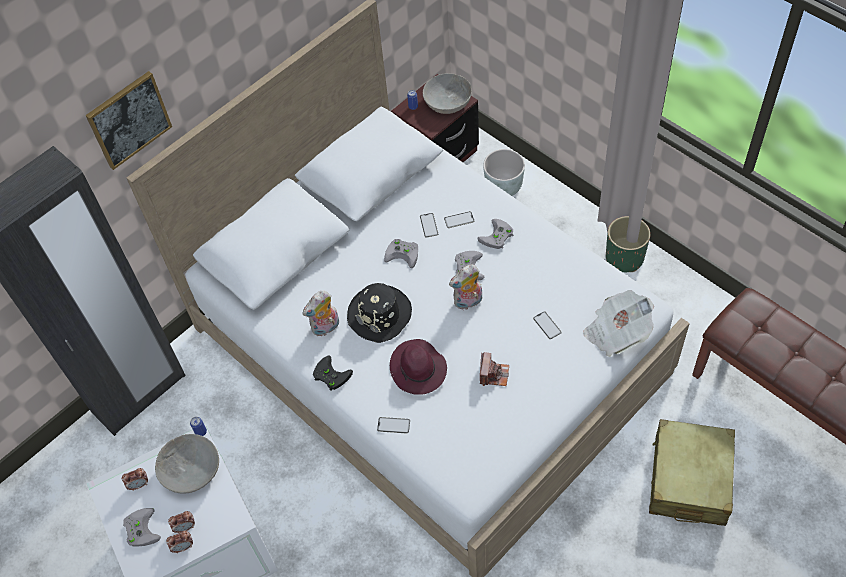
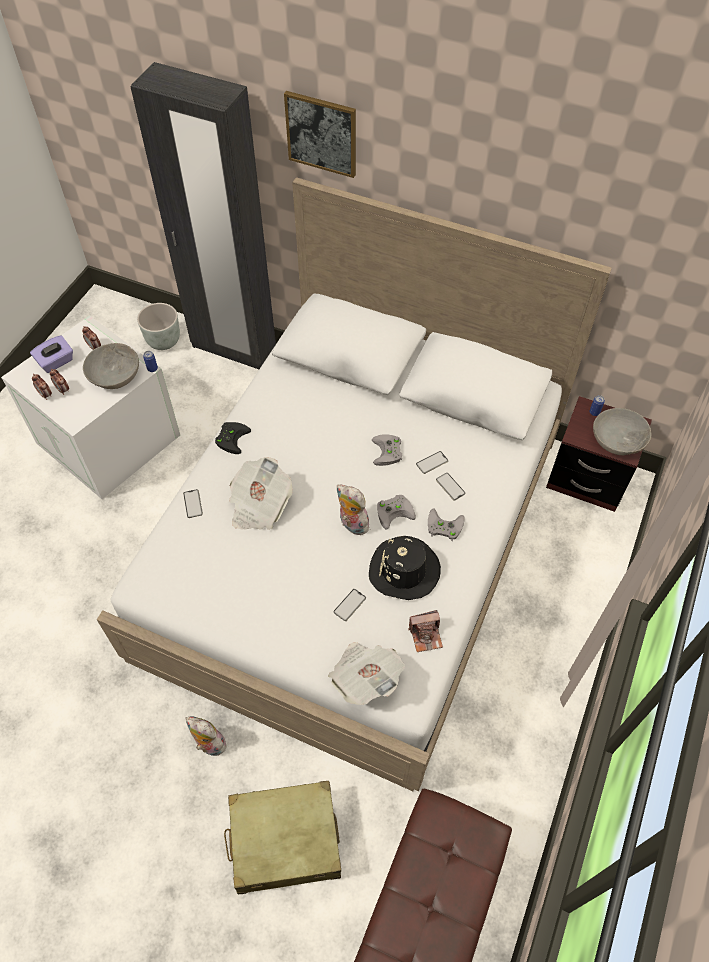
camera: 65 degrees right, 0 degrees up
grey game controller [123,508,161,547] -> purple tissue box [30,335,73,373]
plush toy [302,290,339,336] -> plush toy moved to [186,716,229,756]
black hat [347,283,412,343] -> black hat moved to [369,536,441,600]
purple hat [390,339,447,395] -> newspaper [229,457,293,530]
camera [480,352,509,386] -> camera moved to [408,610,443,652]
grey planter [483,149,525,196] -> grey planter moved to [137,303,180,350]
green planter [606,216,650,272] -> none

